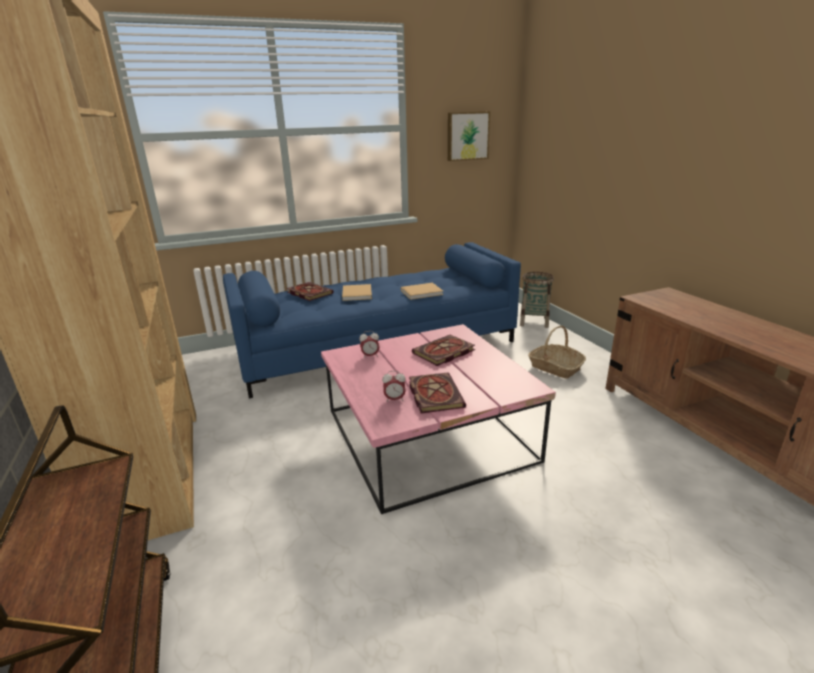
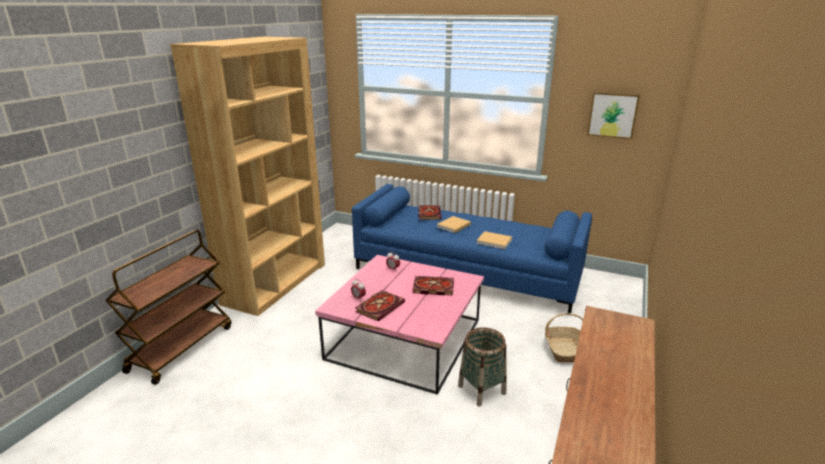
camera: 45 degrees right, 0 degrees up
basket [520,272,554,328] -> basket moved to [458,327,507,406]

